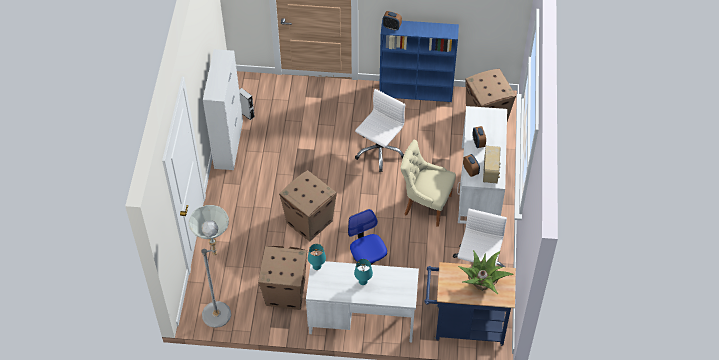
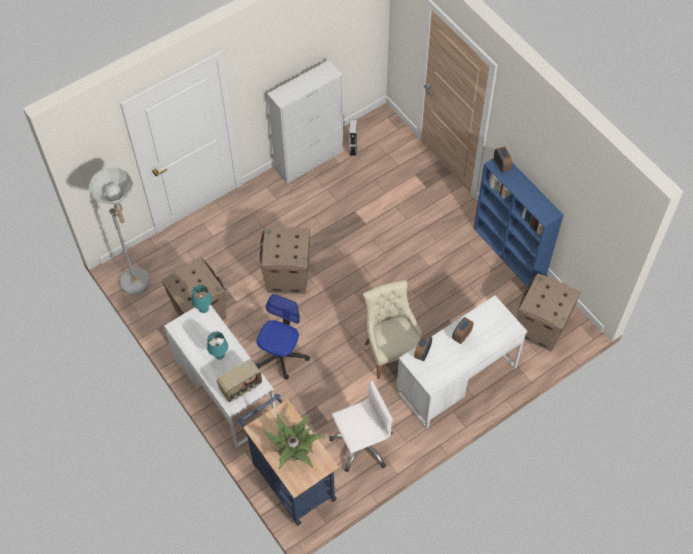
camera: 50 degrees right, 5 degrees up
white office chair [355,89,405,172] -> none
radio [483,146,501,183] -> radio moved to [217,359,262,402]

